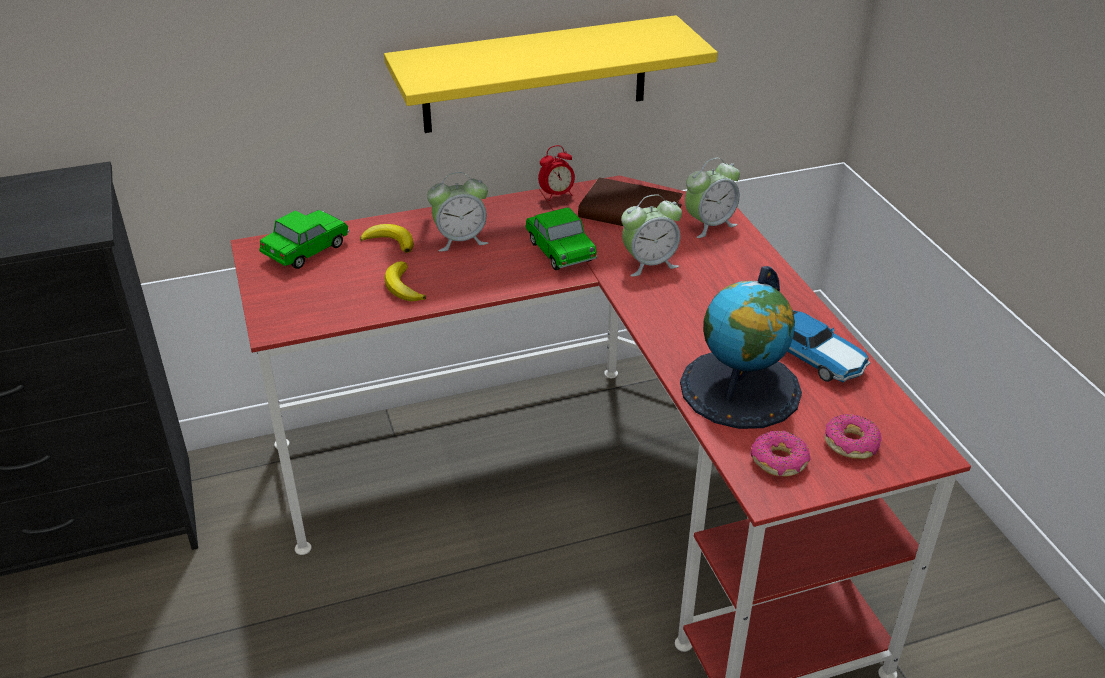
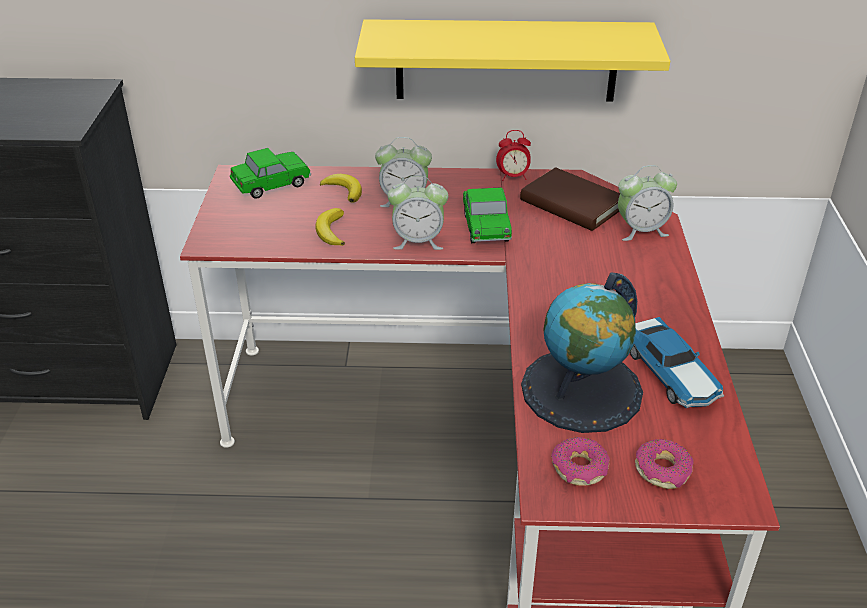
camera: 20 degrees right, 0 degrees up
alarm clock [621,194,682,277] -> alarm clock moved to [388,175,448,250]

